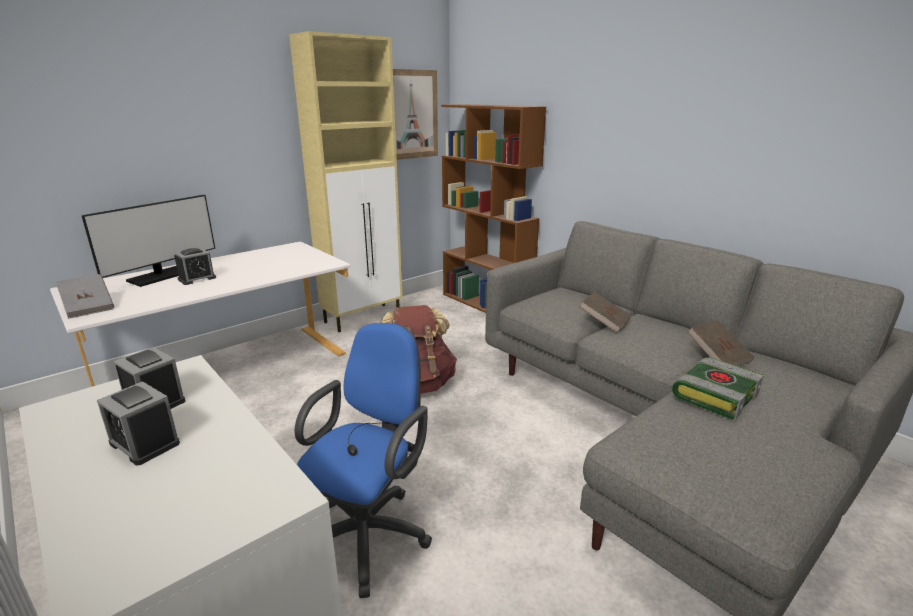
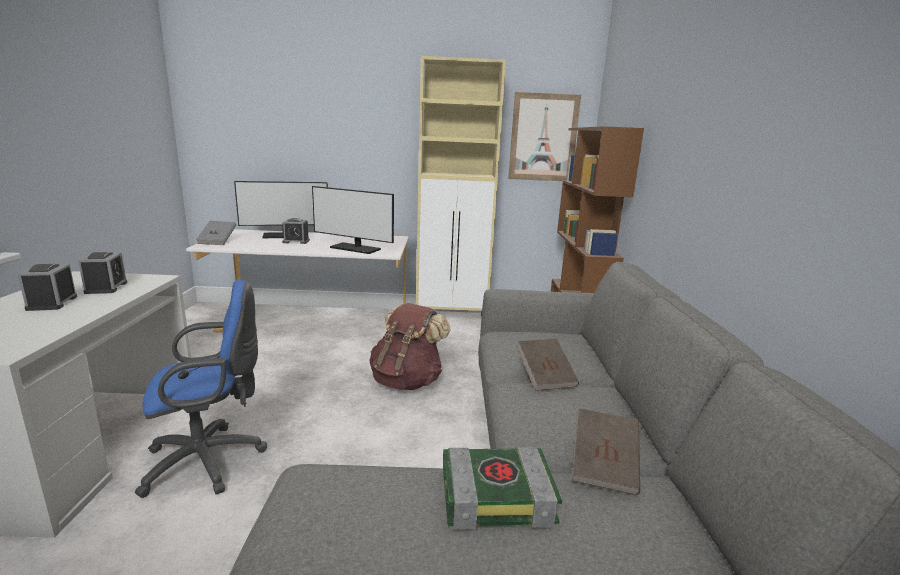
camera: 40 degrees right, 5 degrees down
none -> monitor [312,186,394,254]

